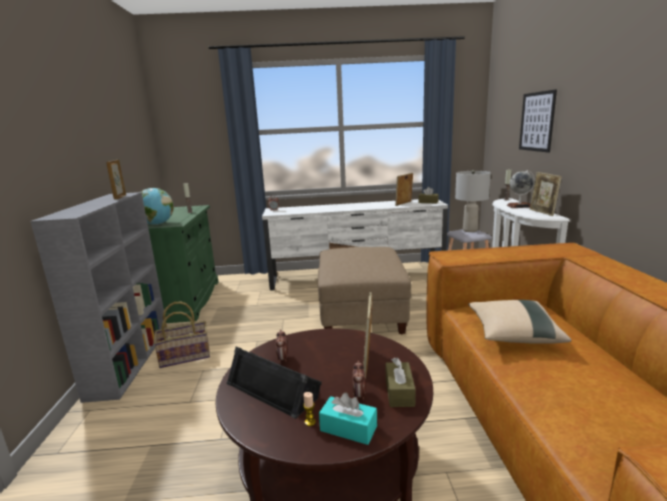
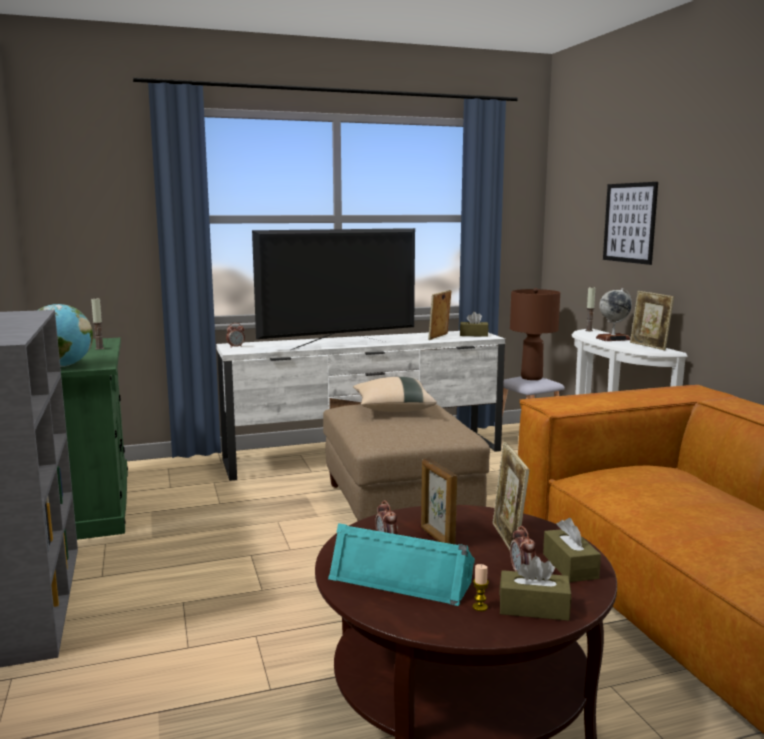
camera: 15 degrees left, 5 degrees down
picture frame [106,160,126,200] -> picture frame moved to [421,458,457,544]
basket [153,302,210,368] -> none
black speaker [227,347,322,419] -> turquoise speaker [328,523,475,606]
turquoise tissue box [319,393,377,445] -> brown tissue box [499,556,571,621]
grey table lamp [455,170,491,232] -> brown table lamp [510,288,560,380]
beige pillow [468,300,571,344] -> beige pillow moved to [353,377,437,412]
none -> television [252,228,415,350]

